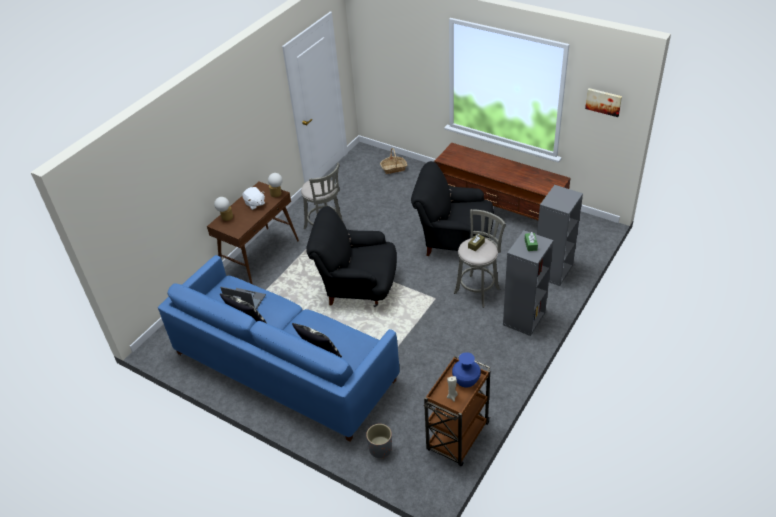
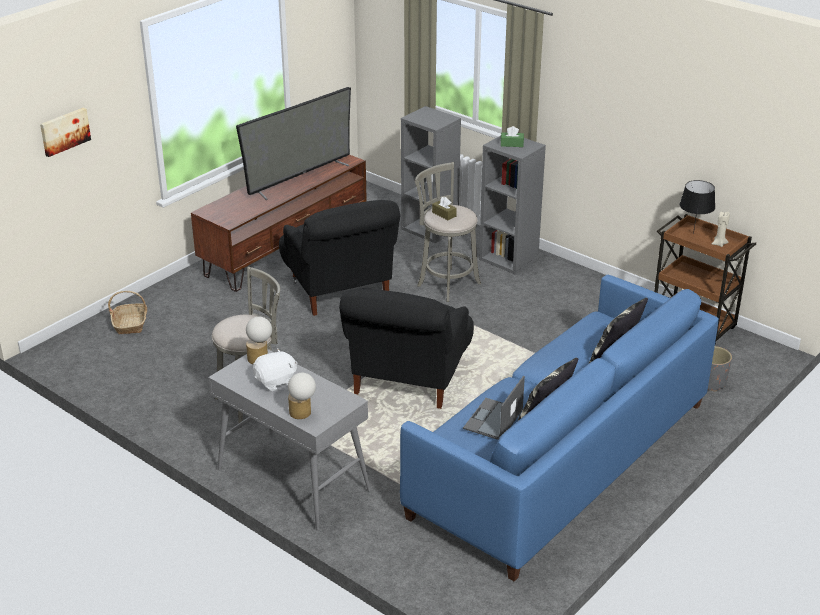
camera: 85 degrees left, 10 degrees down
brown console table [207,182,299,284] -> grey console table [208,349,371,531]
black armchair [411,161,494,256] -> black armchair turned 45 degrees counterclockwise [279,200,400,316]
blue vase [452,352,481,388] -> black table lamp [680,180,715,234]
picture [585,88,622,117] -> picture moved to [40,107,91,157]
none -> television [236,87,351,200]

